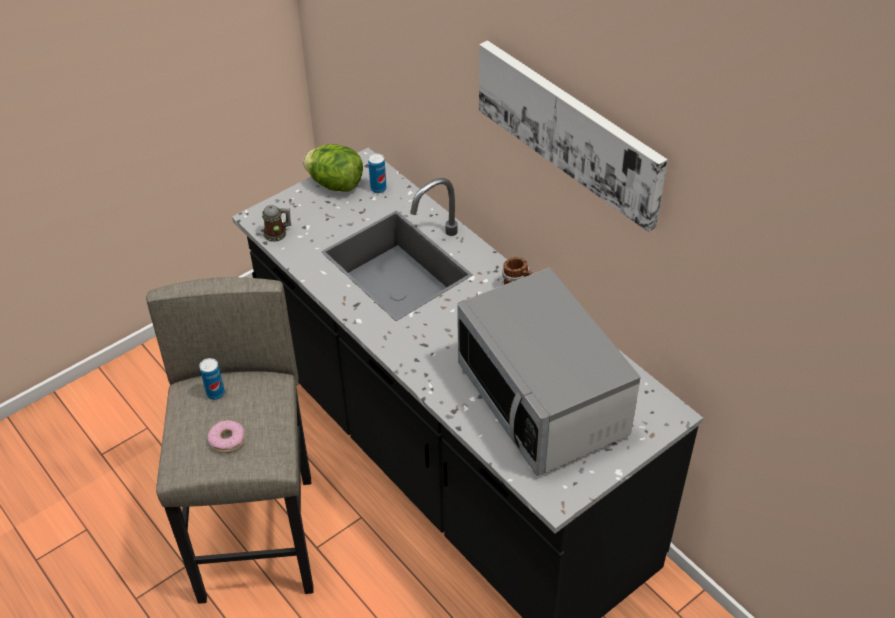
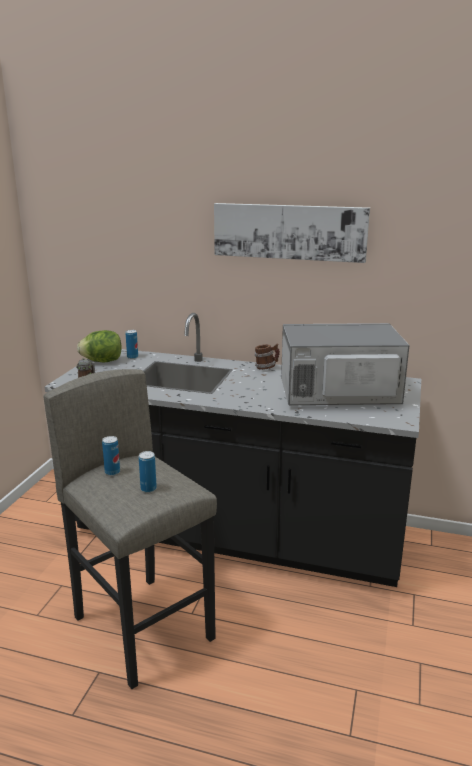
camera: 35 degrees left, 25 degrees down
donut [207,420,245,453] -> can [139,451,157,493]
microwave [457,268,641,476] -> microwave turned 150 degrees clockwise [281,323,410,405]

